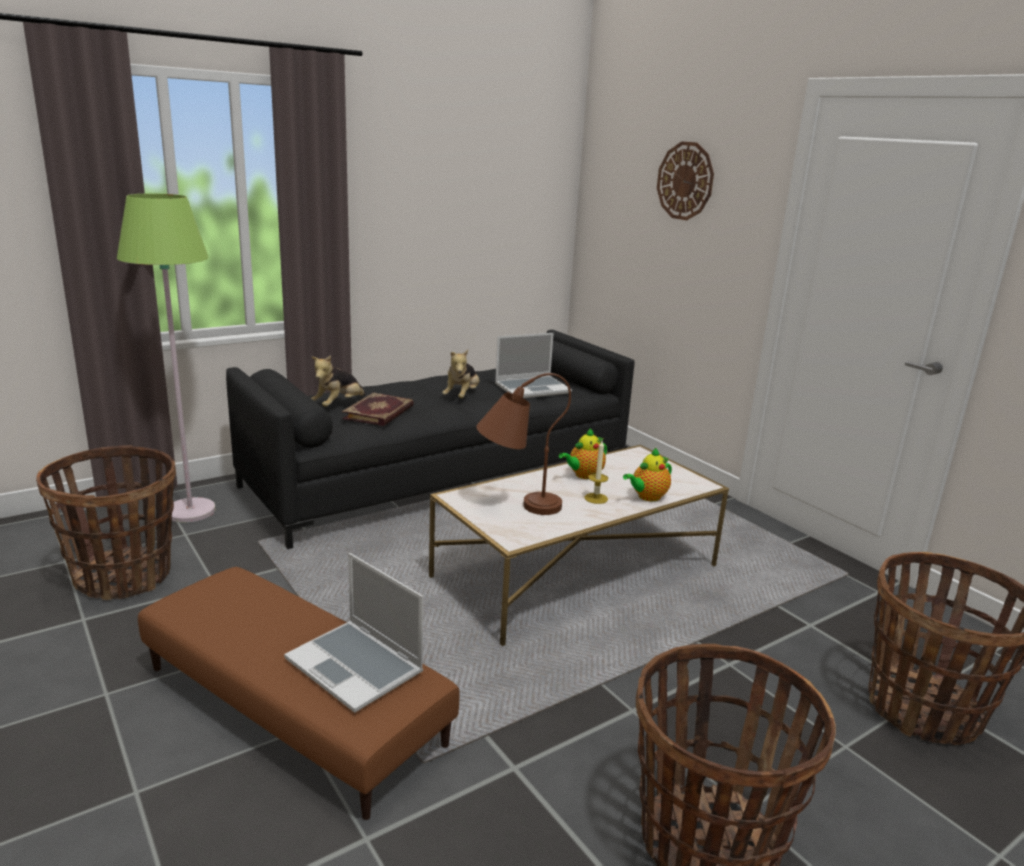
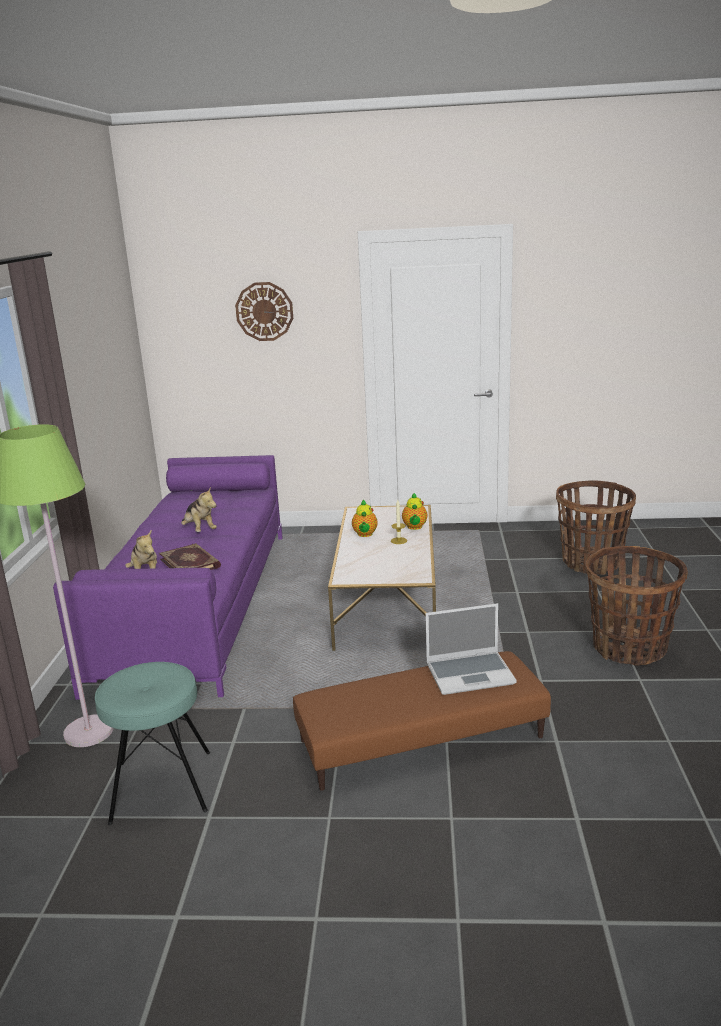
camera: 50 degrees left, 0 degrees up
basket [36,445,176,600] -> turquoise stool [95,662,210,825]
black sofa [226,330,635,549] -> purple sofa [53,455,283,700]
brown table lamp [476,373,571,515] -> none
laptop [495,333,572,398] -> none

